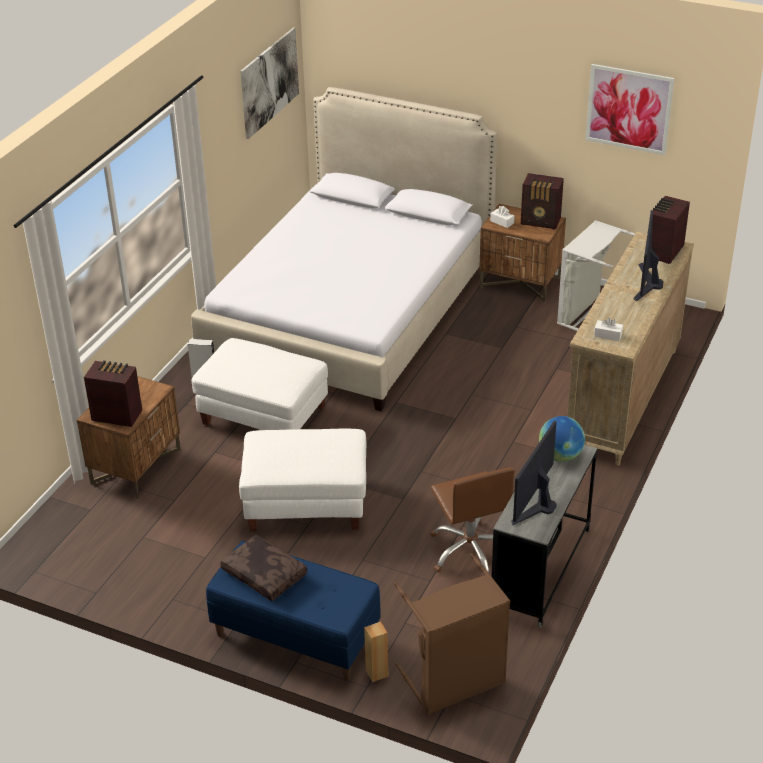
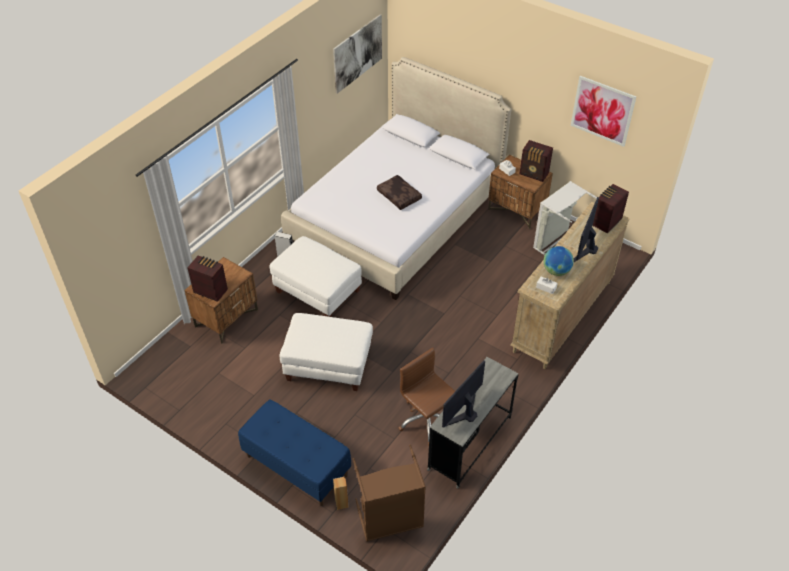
camera: 10 degrees right, 10 degrees up
brown pillow [220,535,307,601] -> brown pillow moved to [377,175,422,210]
brown office chair [430,467,515,574] -> brown office chair turned 150 degrees clockwise [399,348,455,446]
globe [539,416,585,462] -> globe moved to [543,246,574,276]

